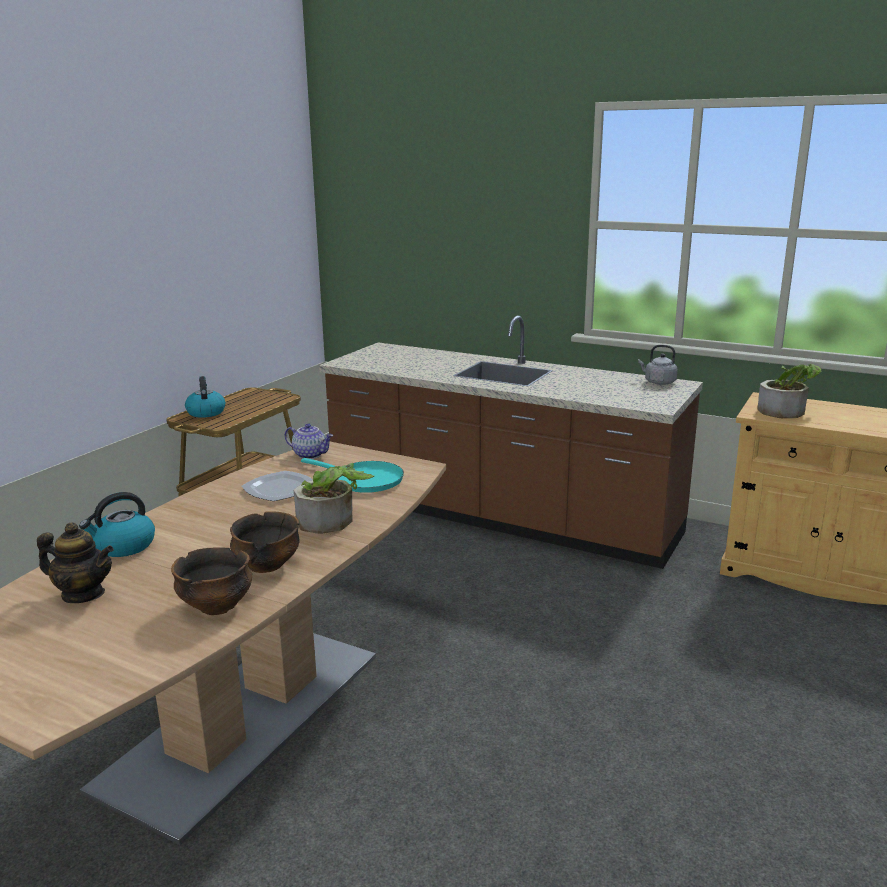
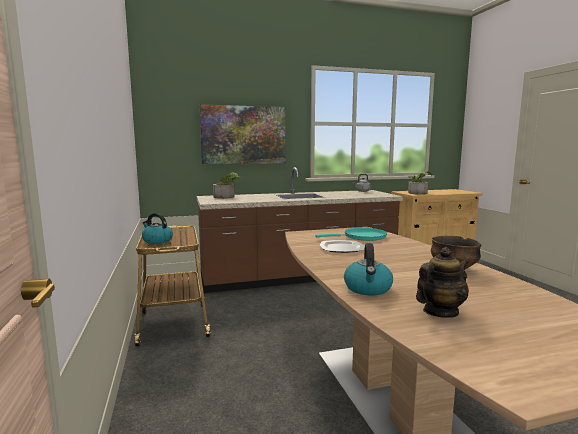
camera: 45 degrees left, 10 degrees down
bowl [171,547,252,615] -> none
teapot [285,423,333,459] -> none
potted plant [294,463,374,534] -> potted plant moved to [213,172,240,199]
none -> picture [200,104,285,164]

